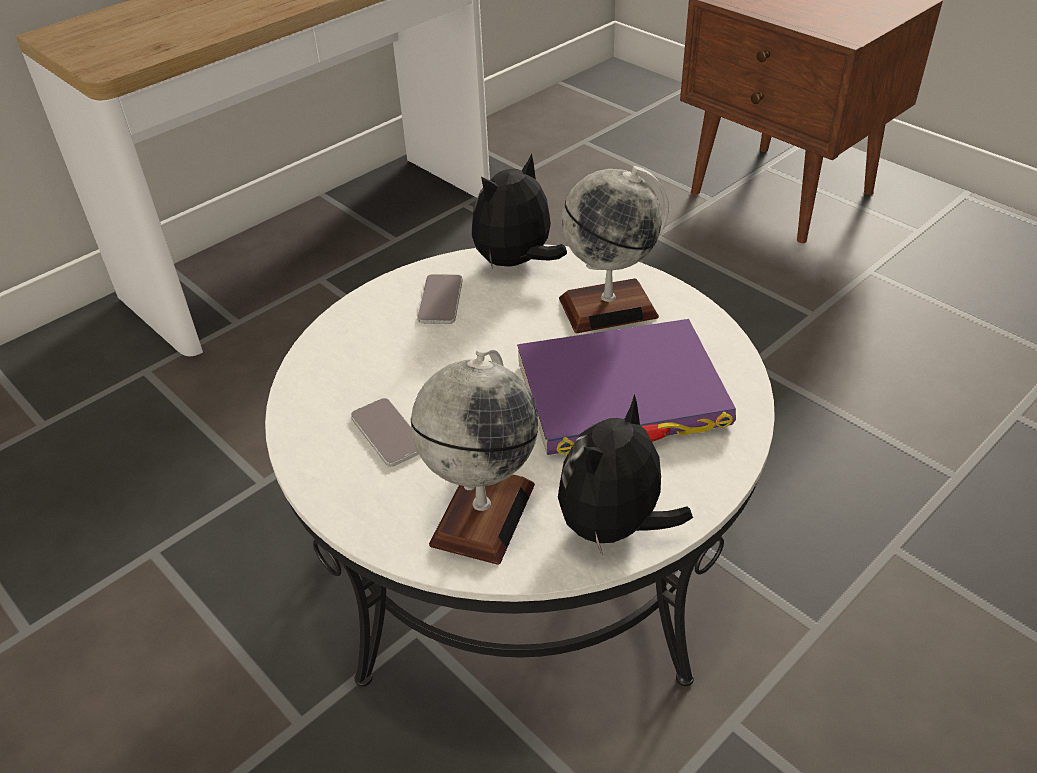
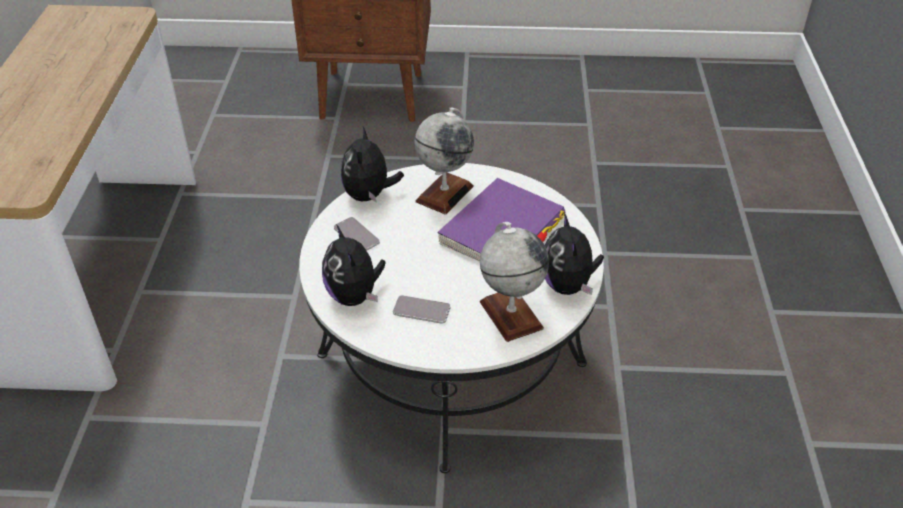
camera: 45 degrees left, 0 degrees up
none -> plush toy [322,224,386,306]

